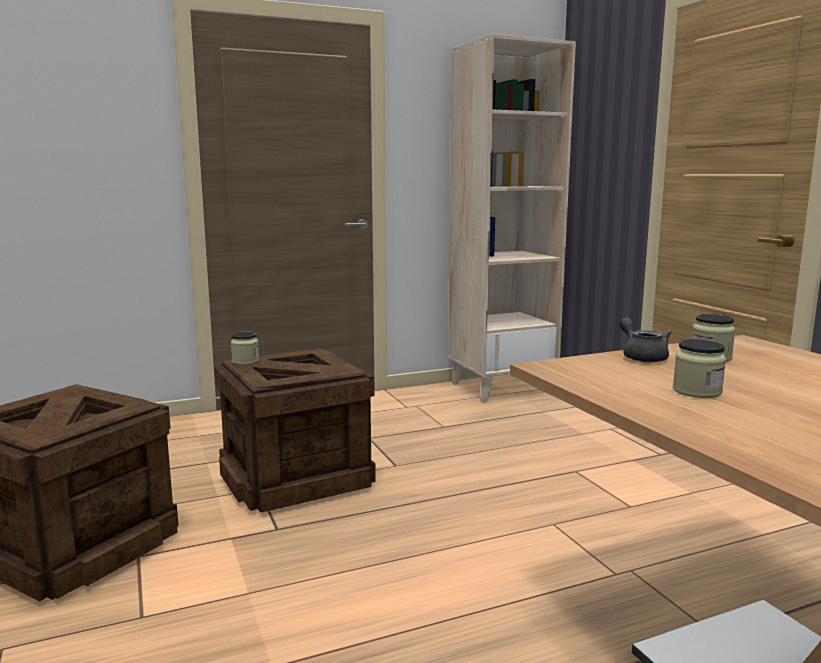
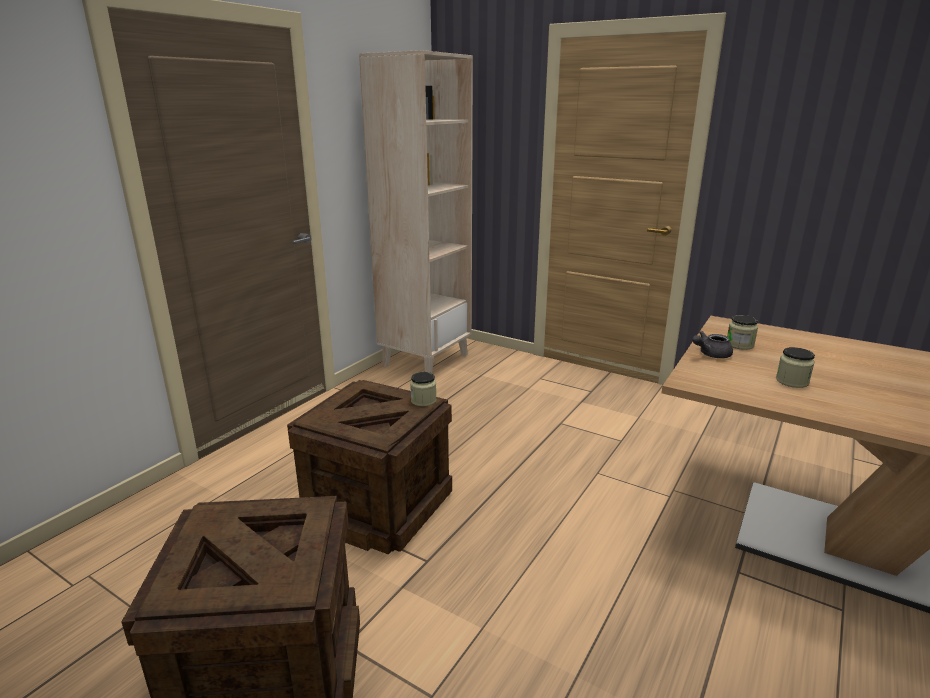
camera: 35 degrees left, 10 degrees up
jar [231,332,259,365] -> jar moved to [410,372,437,407]
grey teapot [619,318,671,363] -> grey teapot turned 60 degrees counterclockwise [692,331,733,358]

